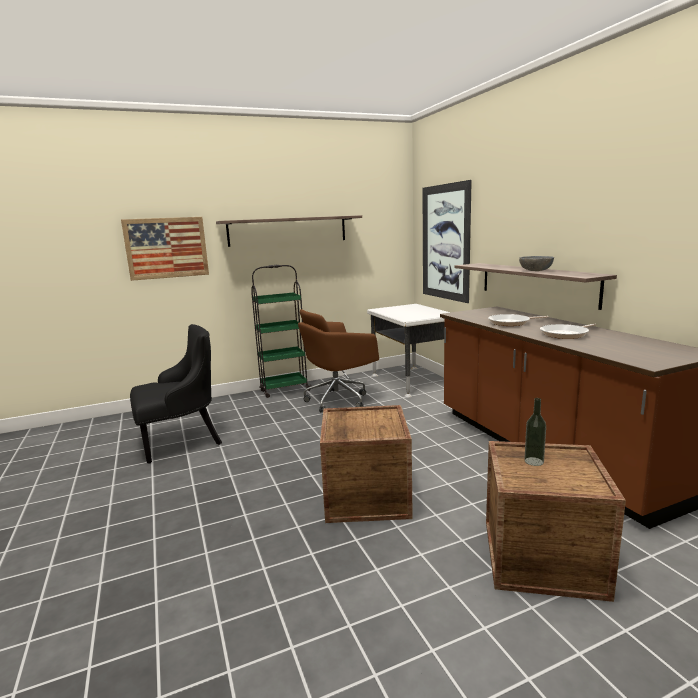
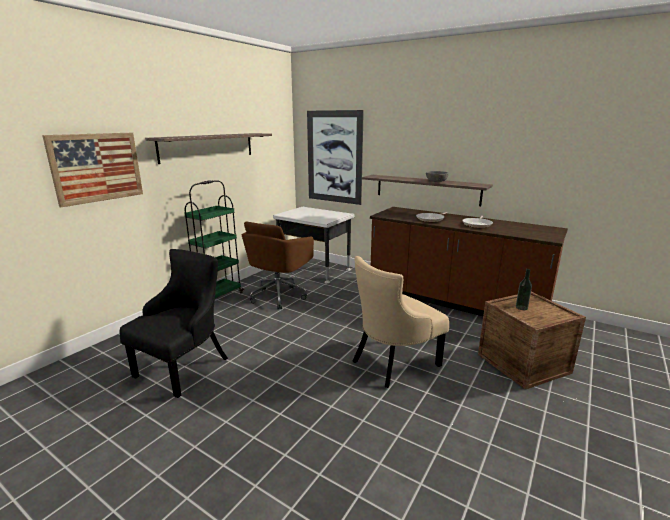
camera: 35 degrees left, 5 degrees up
crate [320,405,413,523] -> beige chair [352,256,449,388]

